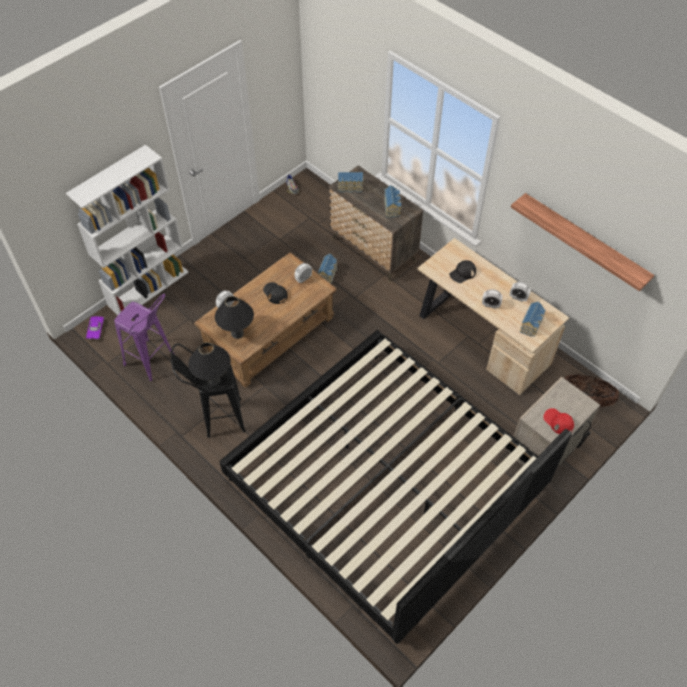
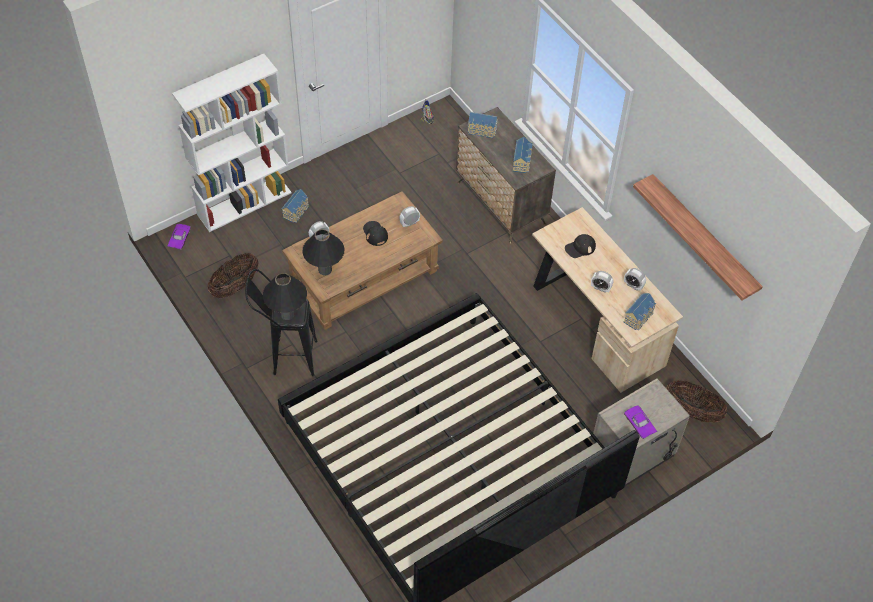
camera: 10 degrees right, 0 degrees up
purple stool [114,294,174,381] -> basket [208,253,258,298]
toy house [318,254,337,284] -> toy house moved to [282,189,309,223]
red cap [543,408,574,434] -> purple toy car [624,405,658,439]

